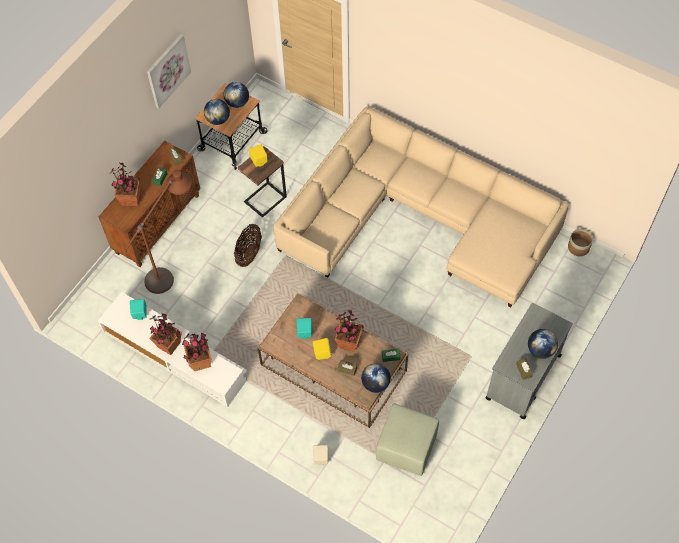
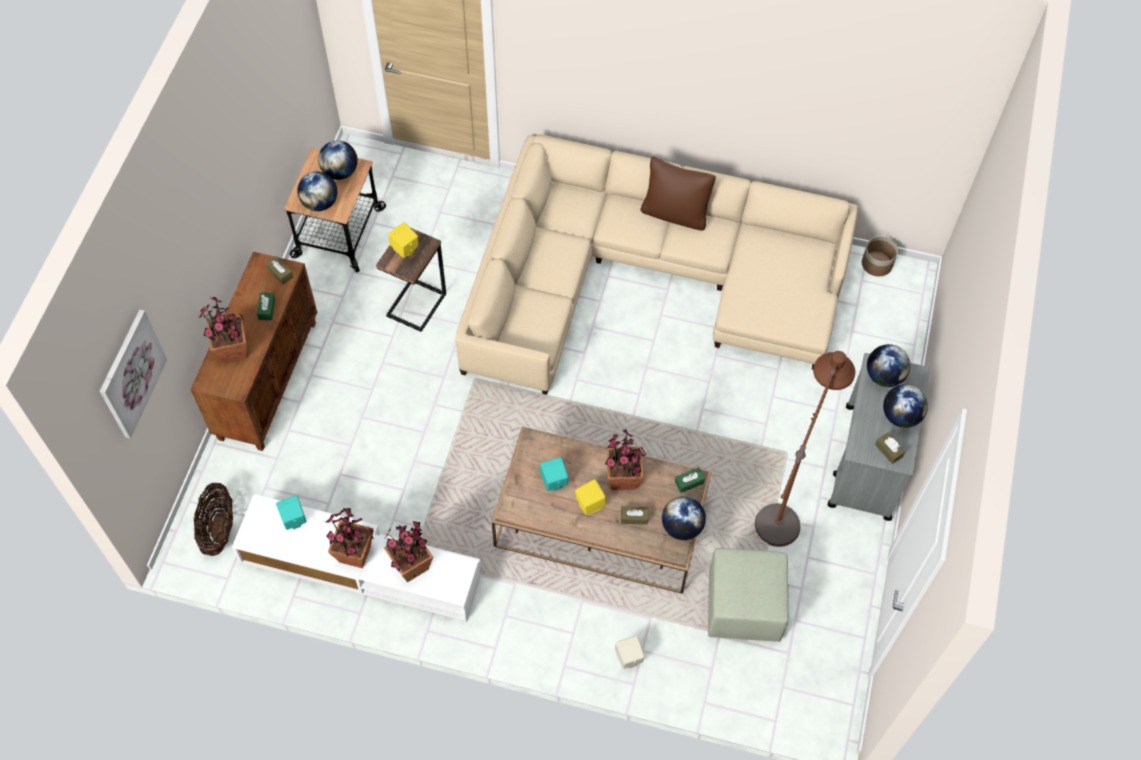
camera: 20 degrees left, 0 degrees up
brown floor lamp [123,170,193,294] -> brown floor lamp moved to [755,351,855,547]
picture [147,34,191,109] -> picture moved to [100,310,167,438]
basket [234,224,262,267] -> basket moved to [194,483,233,556]
none -> brown pillow [641,156,716,230]
none -> globe [867,344,911,387]

